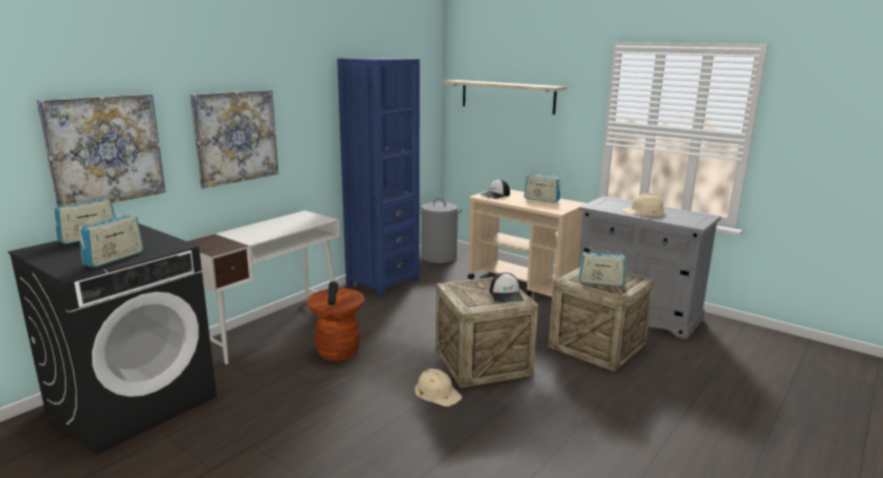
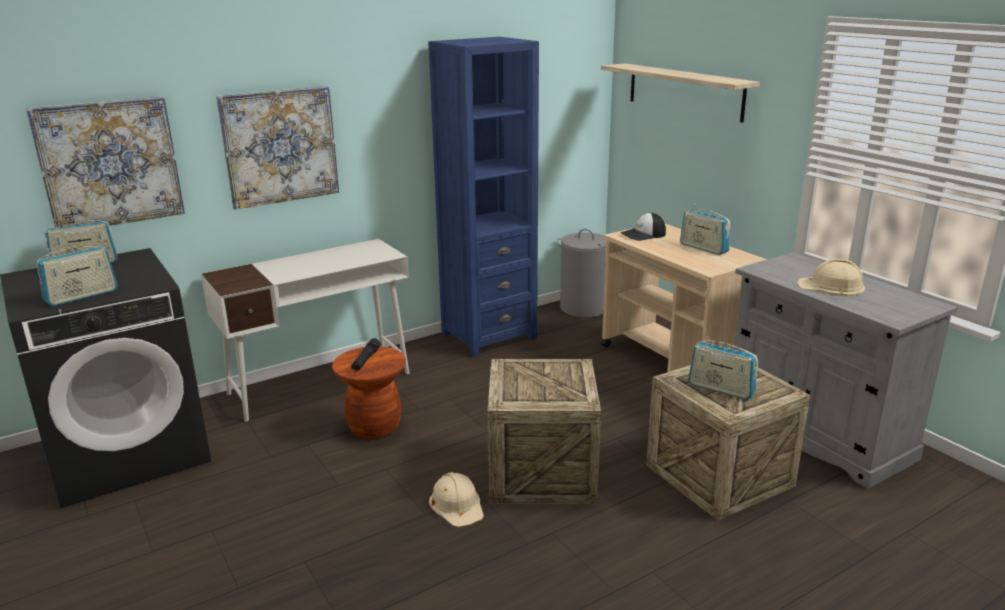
camera: 20 degrees right, 5 degrees up
cap [490,273,523,302] -> none

